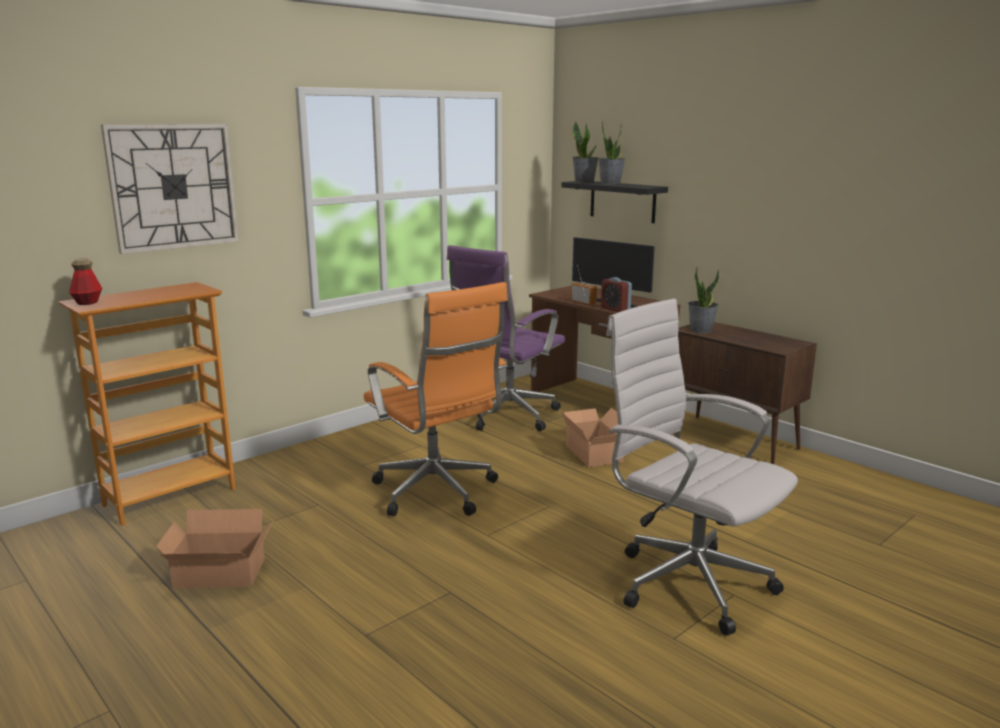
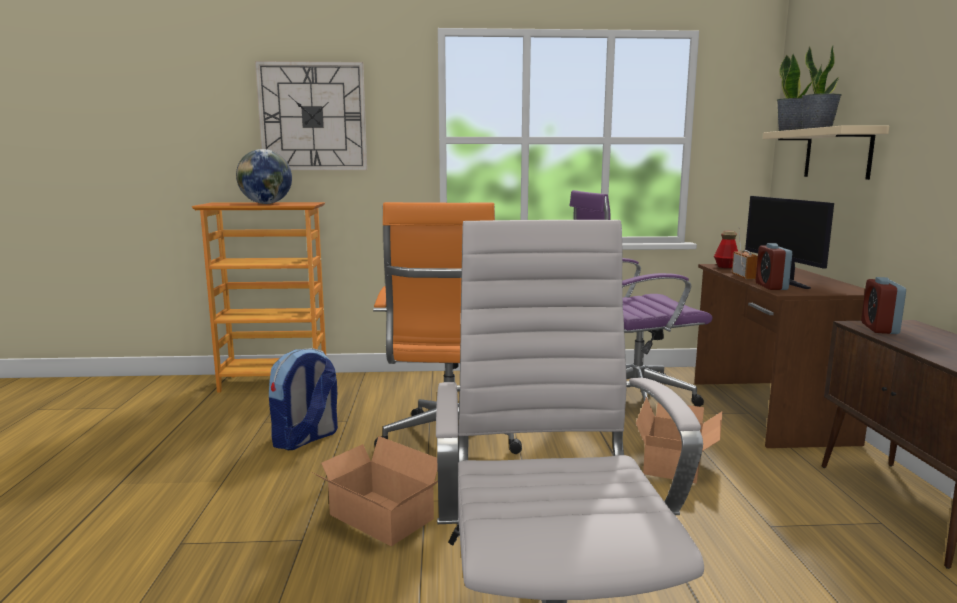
camera: 40 degrees right, 5 degrees down
bottle [69,258,102,305] -> bottle moved to [714,231,738,268]
cardboard box [156,509,273,588] -> cardboard box moved to [312,436,438,546]
black shelf [561,181,668,223] -> beige shelf [763,125,889,180]
potted plant [688,268,719,333] -> alarm clock [861,277,906,334]
none -> globe [236,149,292,204]
none -> backpack [269,348,338,450]

